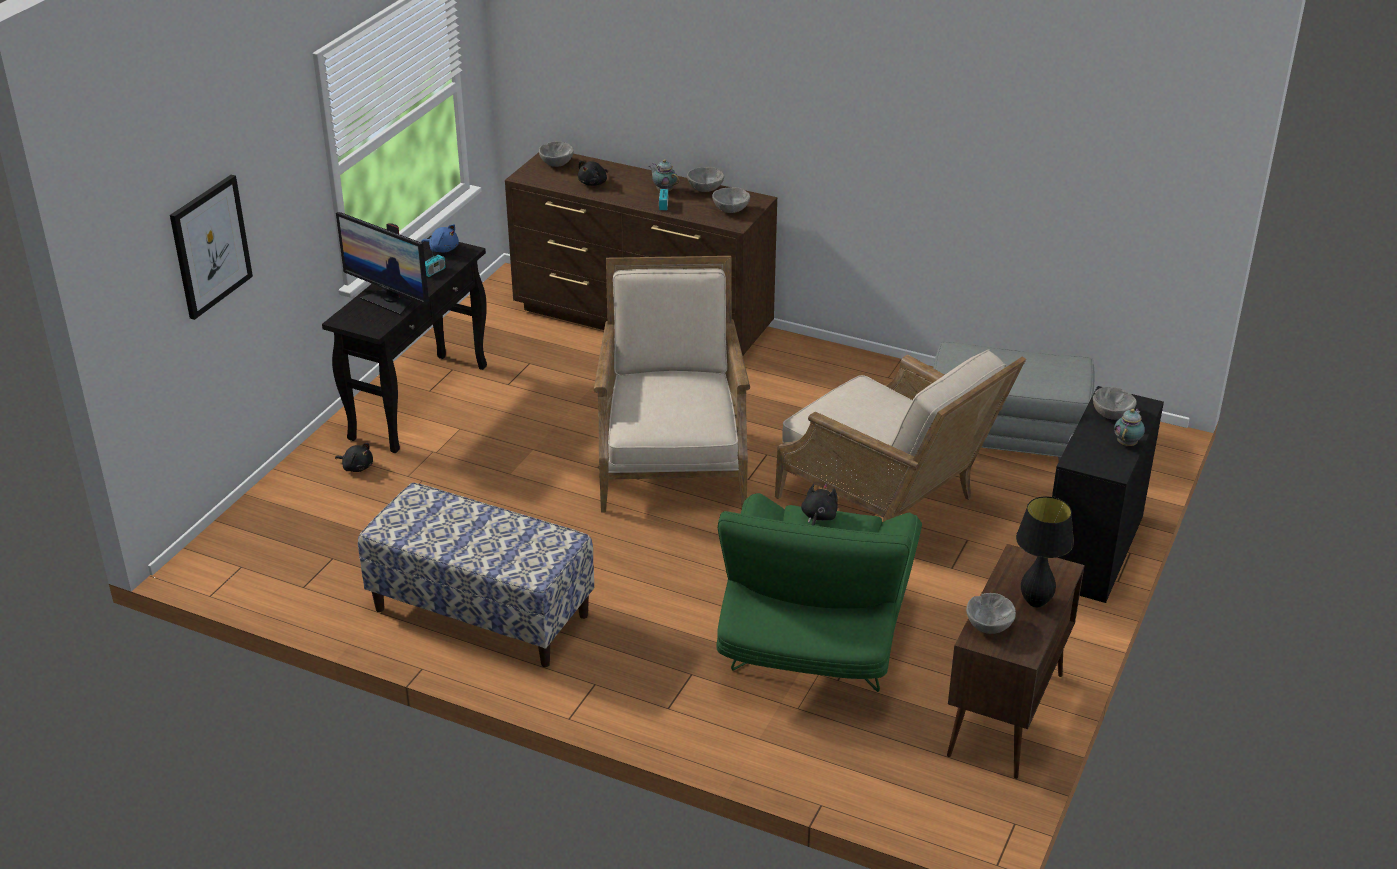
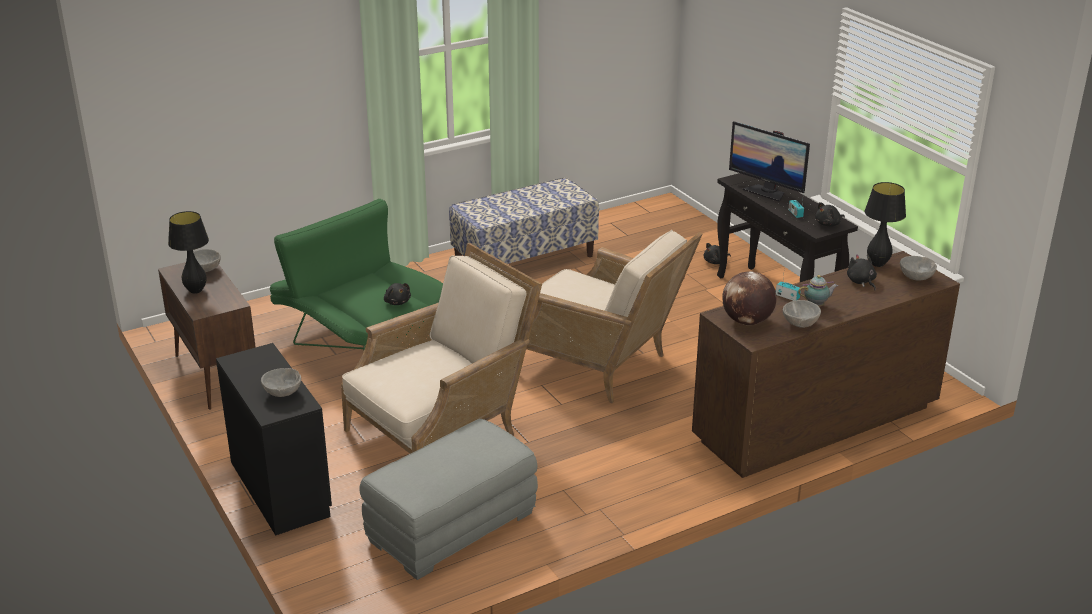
camera: 125 degrees right, 5 degrees down
picture [170,175,253,320] -> none
monitor [336,212,429,315] -> monitor turned 120 degrees counterclockwise [729,121,810,202]
blue plush toy [421,224,459,253] -> black plush toy [815,202,845,226]
grey bowl [712,187,750,213] -> globe [723,271,776,325]
beige armchair [775,349,1026,522] -> beige armchair turned 150 degrees clockwise [341,243,542,454]
teapot [1114,409,1145,446] -> none
none -> black table lamp [864,182,906,267]

